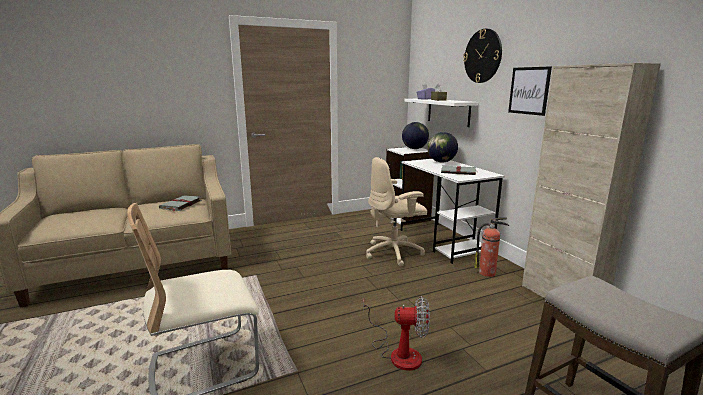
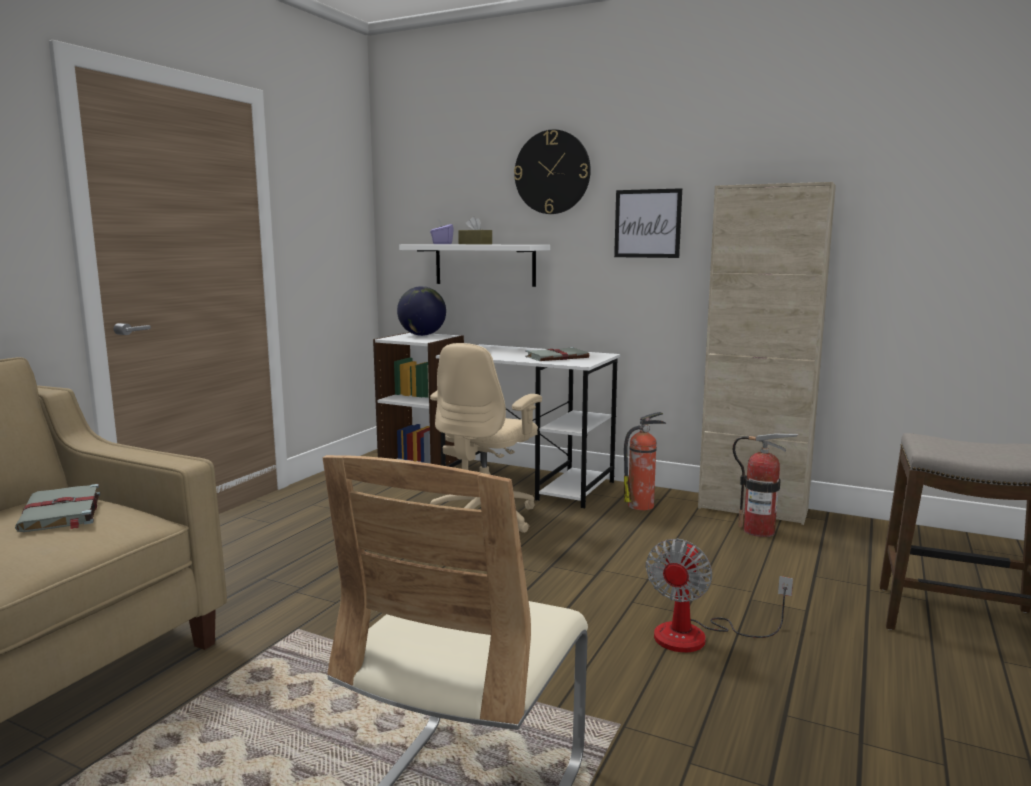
camera: 40 degrees left, 5 degrees down
fan [363,296,430,371] -> fan turned 150 degrees clockwise [646,539,793,652]
globe [427,132,458,162] -> none
none -> fire extinguisher [733,433,798,537]

